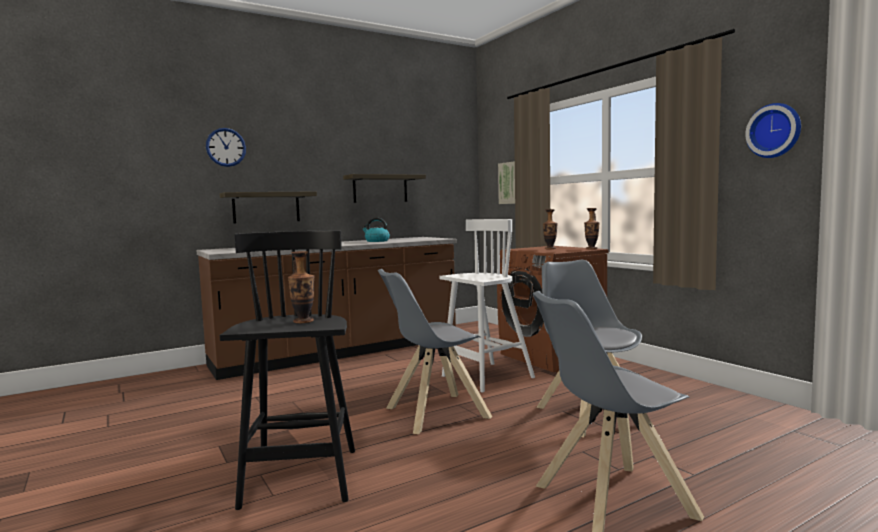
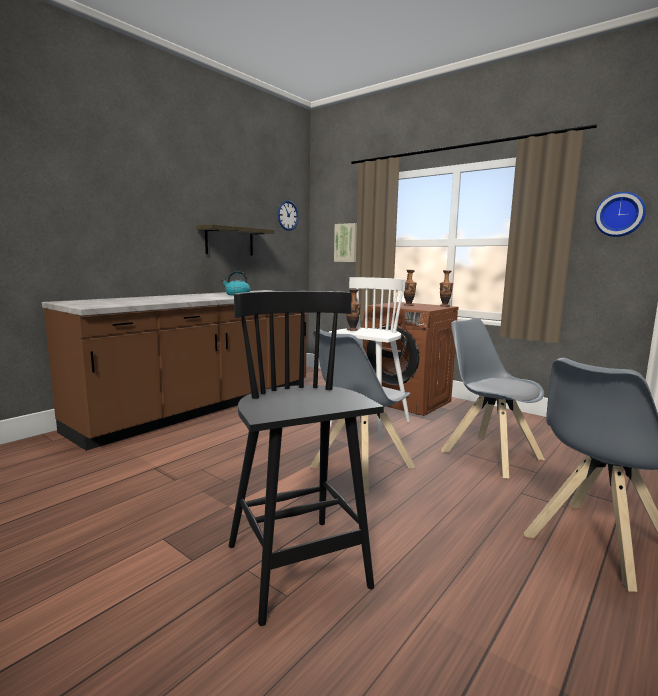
camera: 20 degrees left, 5 degrees up
wall clock [206,128,246,167] -> wall clock moved to [278,201,299,231]
shelf [219,191,317,224] -> none
vase [288,251,314,323] -> vase moved to [346,289,361,331]

